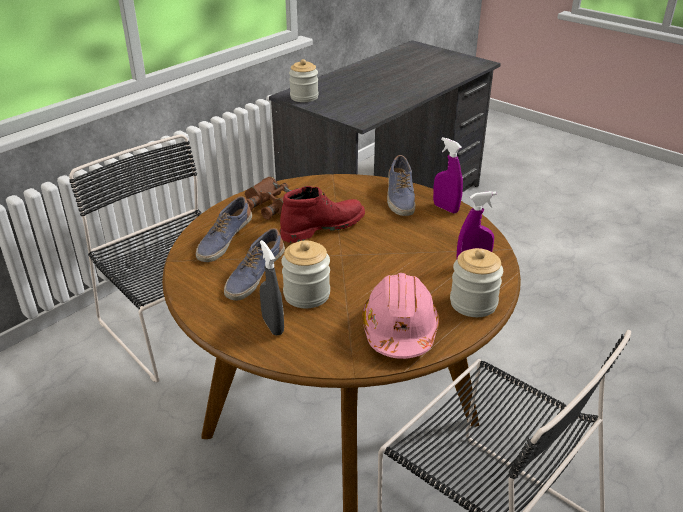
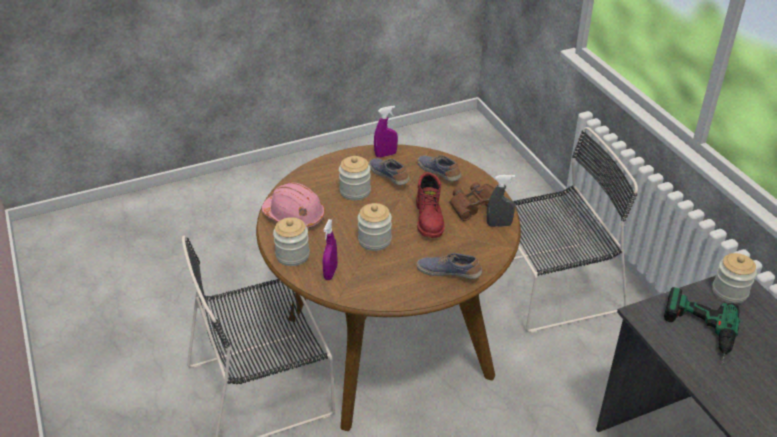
camera: 115 degrees right, 5 degrees up
grey spray bottle [260,240,284,336] -> grey spray bottle moved to [487,175,515,227]
purple spray bottle [433,137,463,214] -> purple spray bottle moved to [374,106,398,158]
none -> jar [358,203,392,251]
none -> power drill [664,287,740,364]

